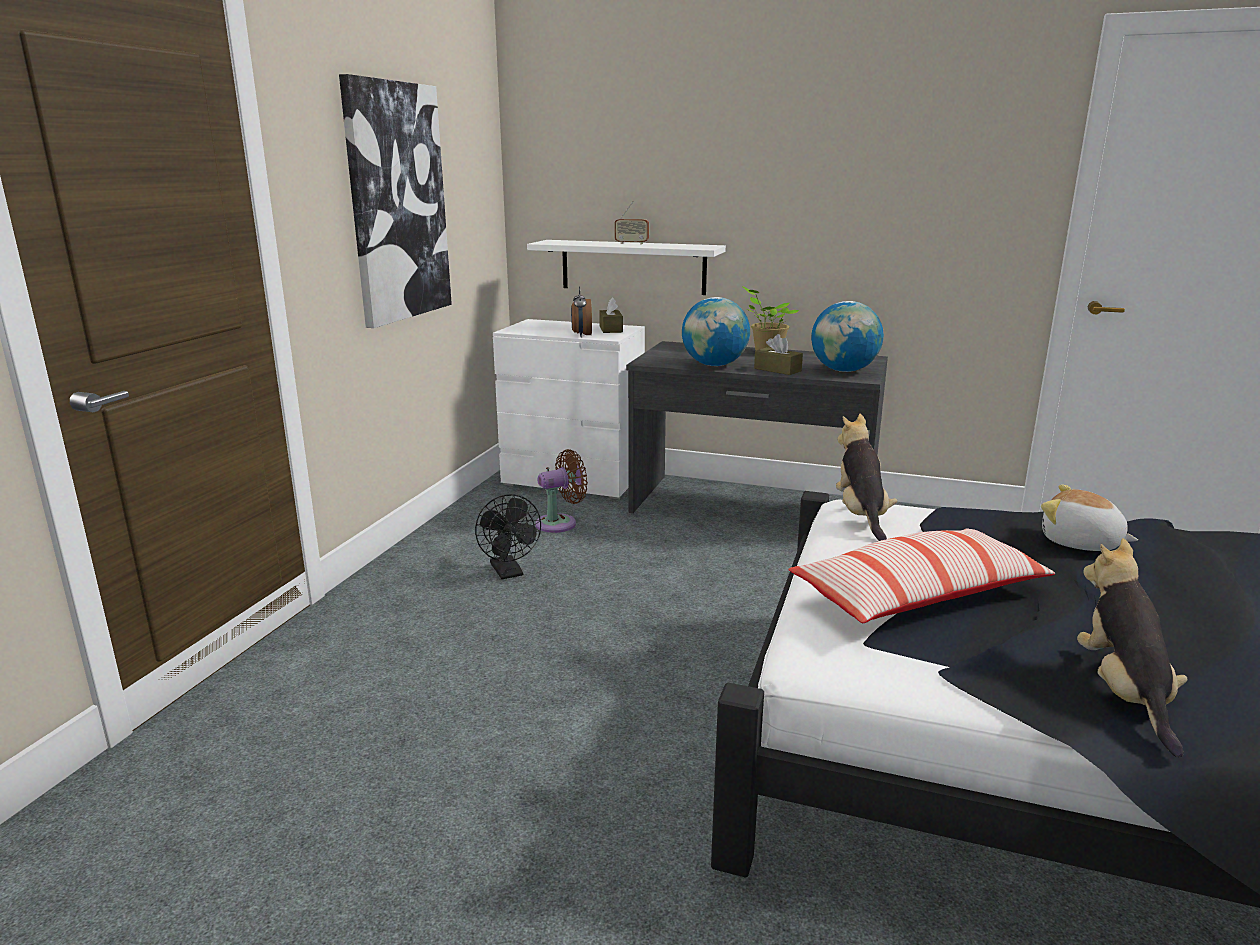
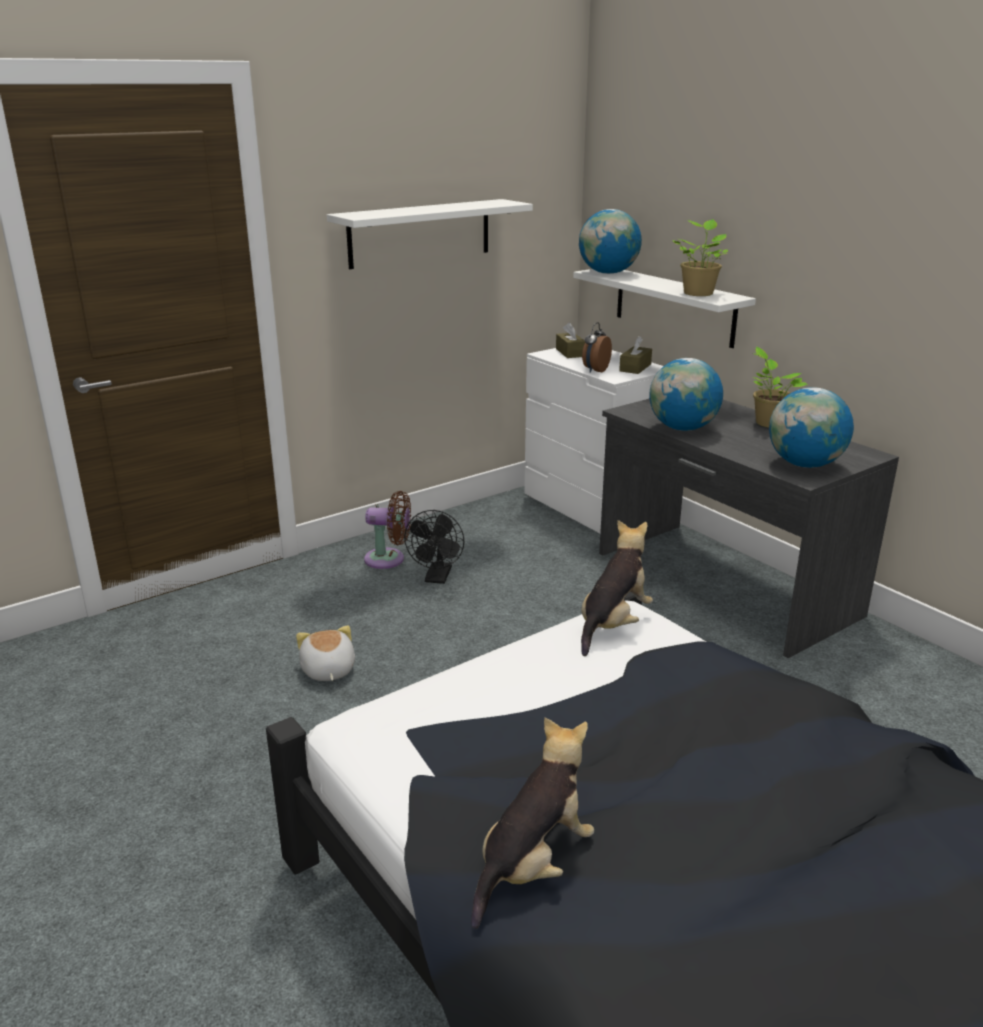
camera: 35 degrees right, 5 degrees up
picture [339,74,452,328] -> white shelf [327,199,533,269]
brown fan [535,449,588,533] -> brown fan moved to [364,491,411,569]
radio [615,201,649,244] -> none
brown tissue box [754,334,803,375] -> brown tissue box moved to [556,322,585,358]
pillow [789,528,1055,623] -> none
plush toy [1041,484,1138,551] -> plush toy moved to [296,625,355,681]
none -> globe [579,209,642,274]
none -> potted plant [672,219,728,296]

